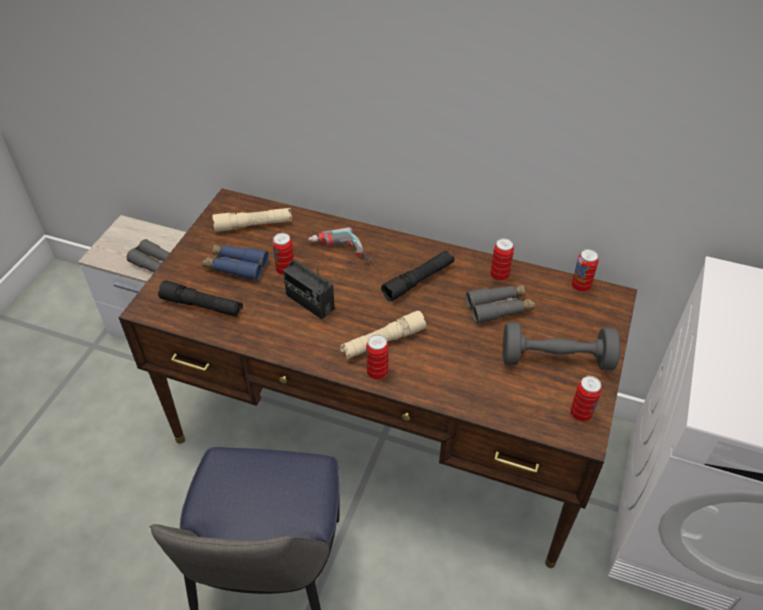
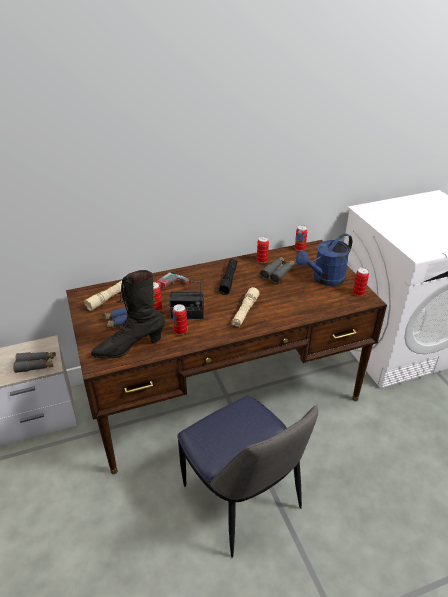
camera: 40 degrees left, 10 degrees down
black flashlight [158,281,243,317] -> black boot [91,270,165,359]
can [366,334,389,380] -> can moved to [173,304,187,335]
grey dumbbell [503,322,620,370] -> blue watering can [296,233,352,286]

